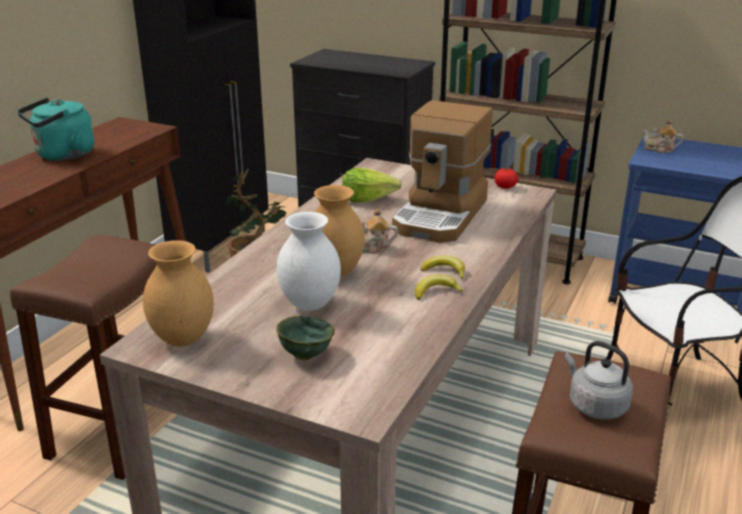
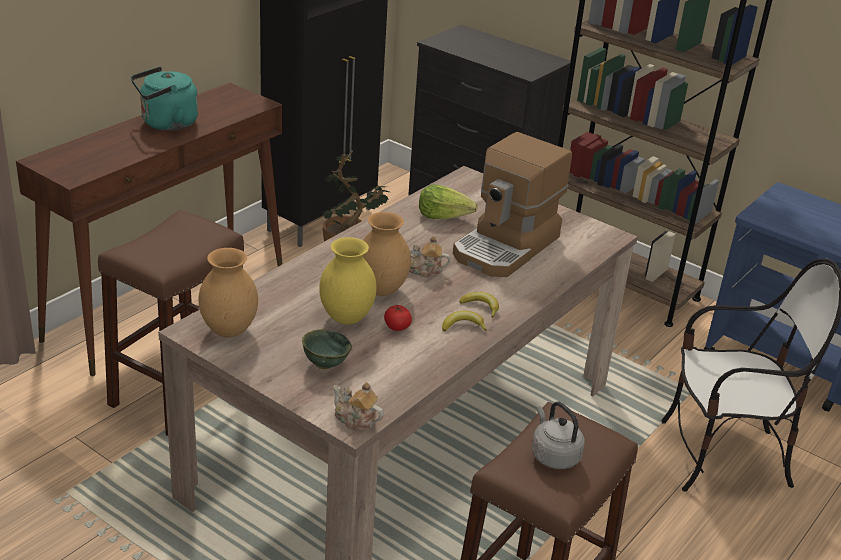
camera: 10 degrees right, 5 degrees up
white vase [277,212,341,311] -> yellow vase [319,237,377,325]
tomato [495,168,519,189] -> tomato moved to [384,305,412,331]
teapot [642,119,683,153] -> teapot moved to [333,382,384,430]

